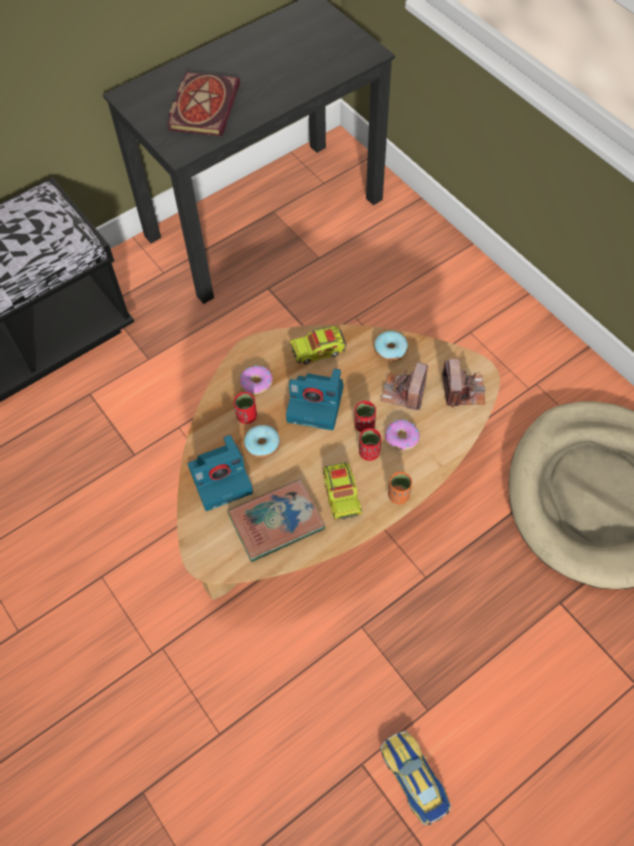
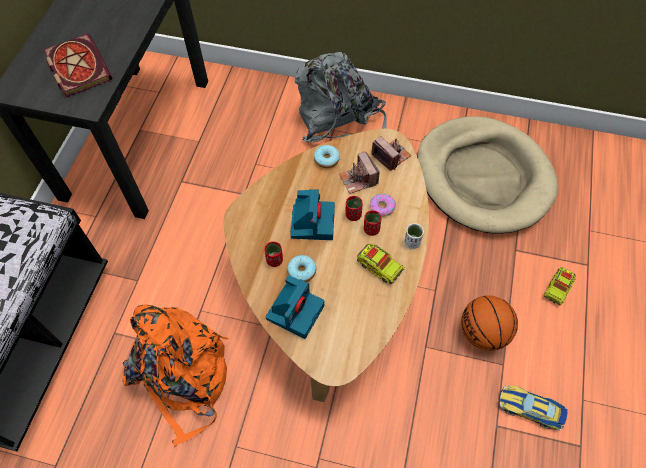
camera: 40 degrees left, 0 degrees up
book [228,479,325,562] -> none
donut [240,365,273,395] -> none
camera [286,369,344,430] -> camera turned 60 degrees counterclockwise [290,189,335,240]
toy truck [290,326,347,364] -> toy truck moved to [544,267,576,305]
orange cup [388,472,412,504] -> white cup [404,224,424,249]
none -> orange backpack [122,304,229,447]
none -> grey backpack [295,52,387,142]
none -> basketball [461,295,518,351]

